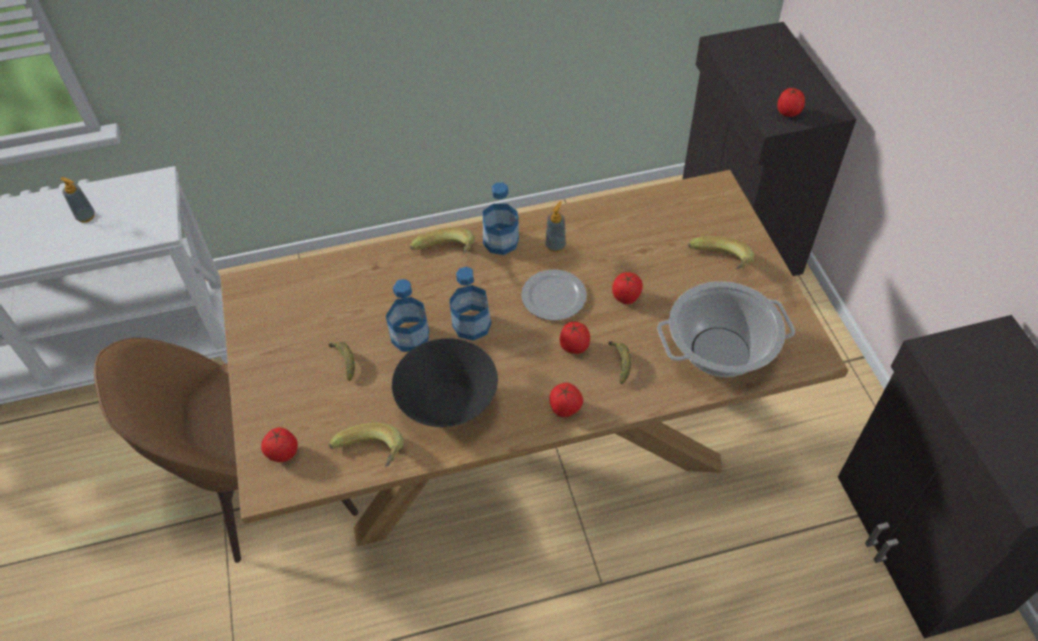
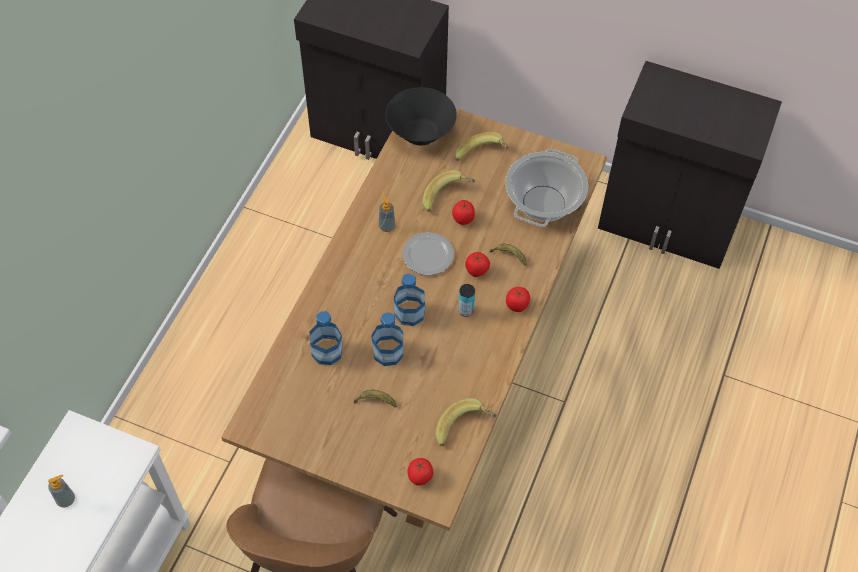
camera: 55 degrees left, 5 degrees up
black bowl [392,338,498,427] -> black bowl moved to [386,87,457,145]
banana [410,227,475,254] -> banana moved to [423,170,475,212]
bottle [483,182,519,255] -> bottle moved to [310,311,343,365]
tomato [777,88,805,117] -> none
none -> can [458,284,475,317]

